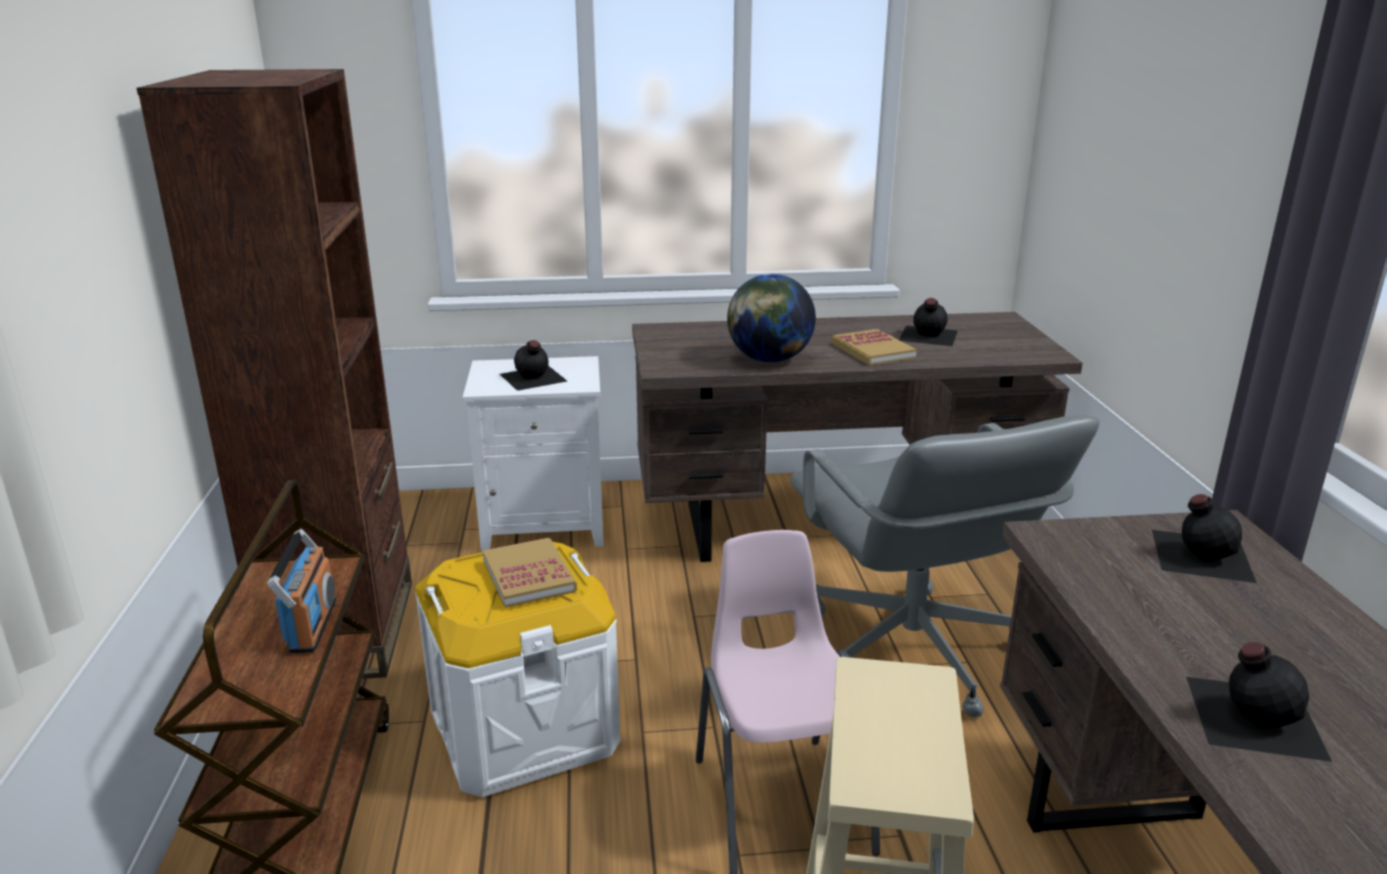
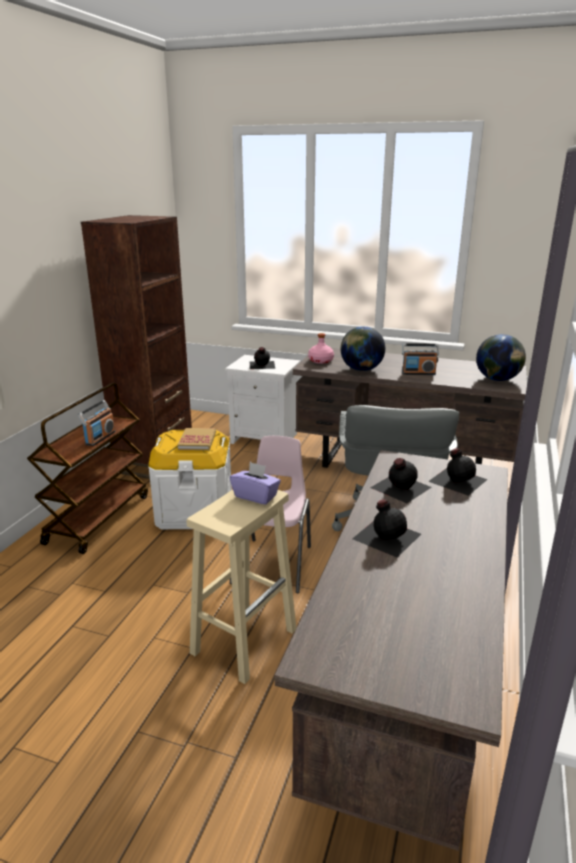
camera: 25 degrees right, 0 degrees up
book [832,329,917,366] -> radio [402,343,439,375]
black bottle [899,298,958,346] -> black bottle moved to [370,458,432,503]
none -> purple tissue box [230,462,281,505]
none -> pink bottle [308,333,334,364]
none -> globe [476,334,526,381]

